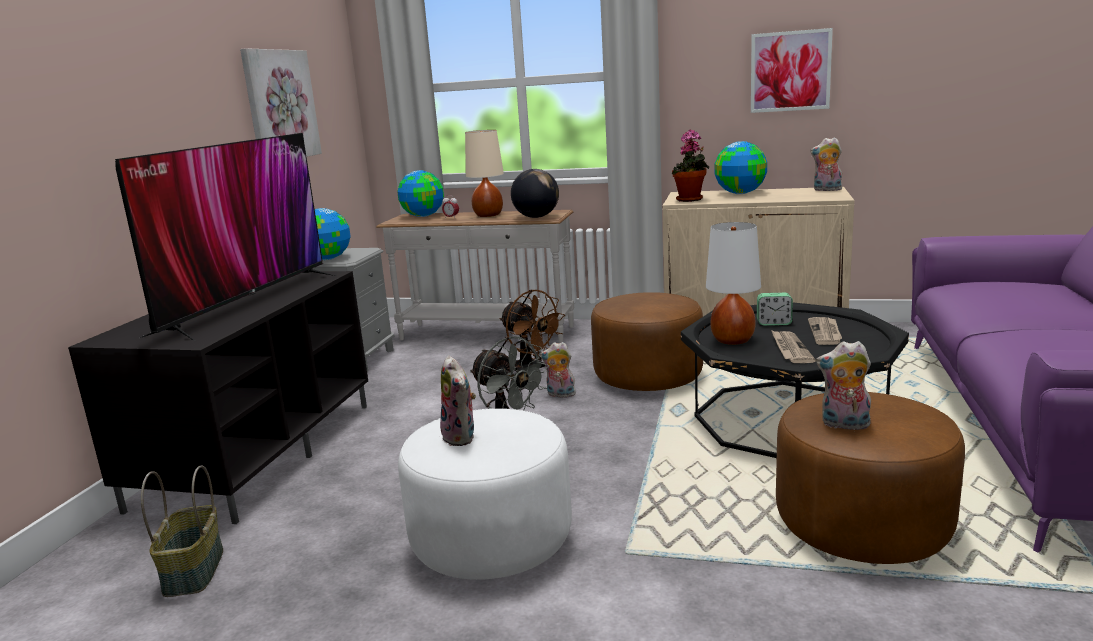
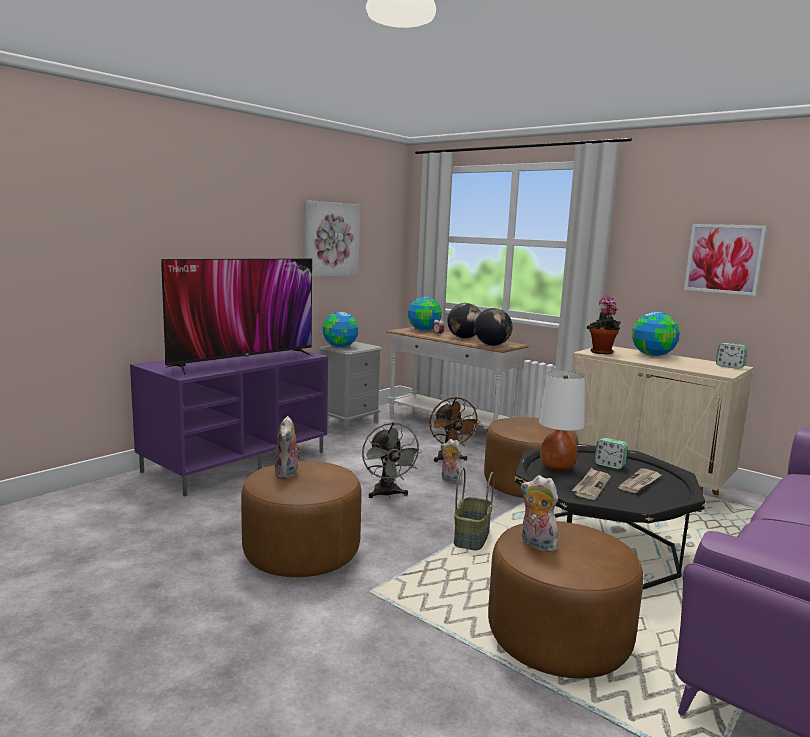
camera: 25 degrees right, 5 degrees down
black tv stand [68,271,368,524] -> purple tv stand [130,350,328,496]
basket [141,466,223,597] -> basket moved to [454,468,494,550]
white ottoman [398,408,572,580] -> brown ottoman [241,461,362,577]
beige table lamp [465,130,504,217] -> globe [447,303,481,338]
plush toy [810,137,842,191] -> alarm clock [716,343,747,369]

